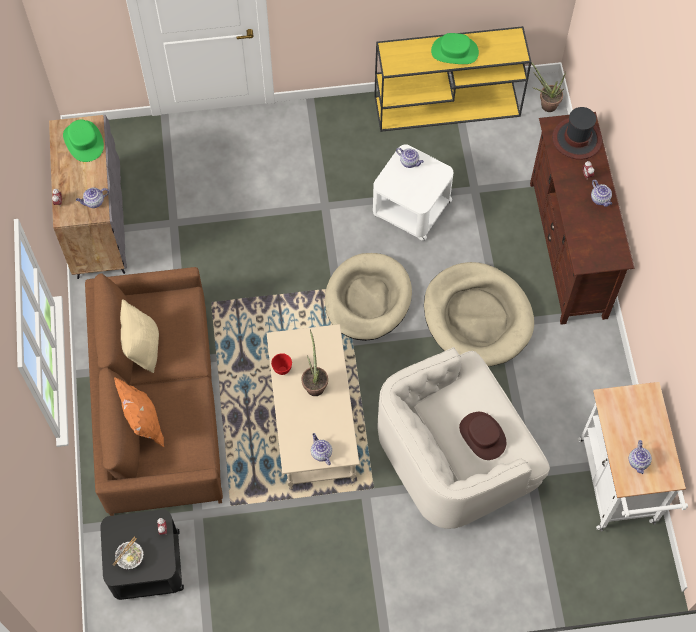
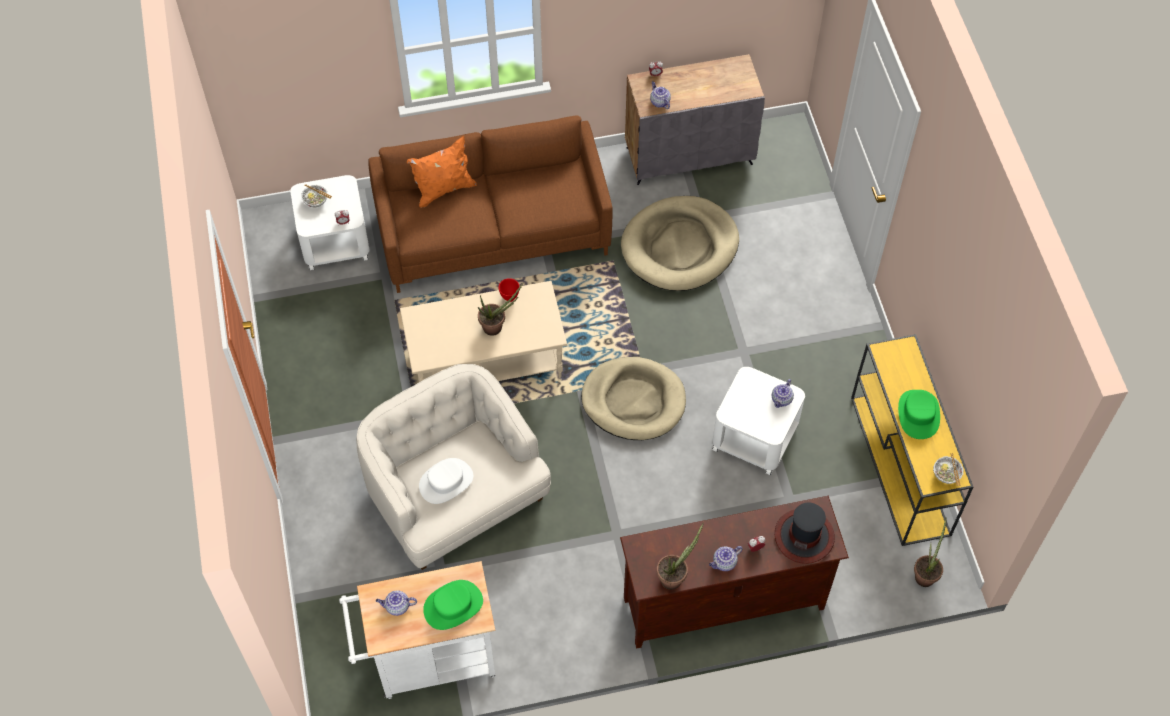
camera: 85 degrees right, 5 degrees down
green hat [63,120,104,162] -> green hat moved to [423,580,483,630]
black side table [100,510,184,600] -> white side table [290,175,369,270]
beige pillow [120,299,159,373] -> none
teapot [311,433,332,465] -> none
beige dog bed [424,262,534,366] -> beige dog bed moved to [621,196,739,291]
brown hat [459,412,506,460] -> white hat [419,458,473,504]
none -> potted plant [657,523,704,590]
none -> bowl [933,453,964,486]

